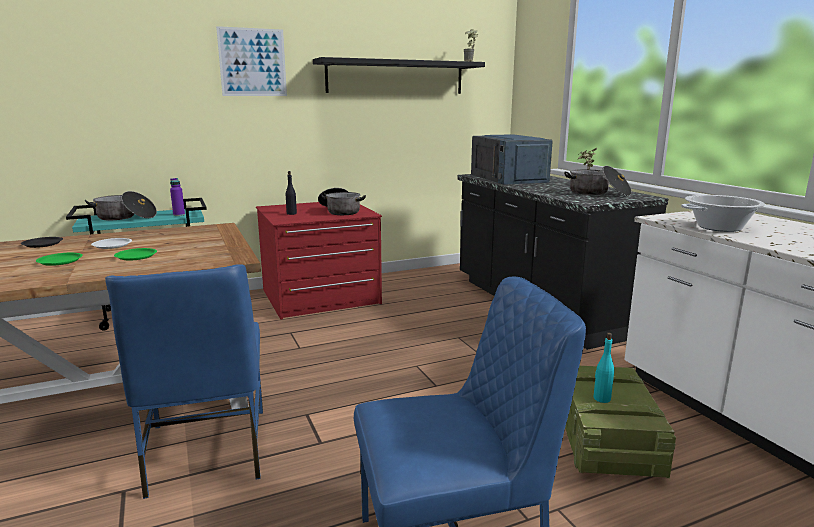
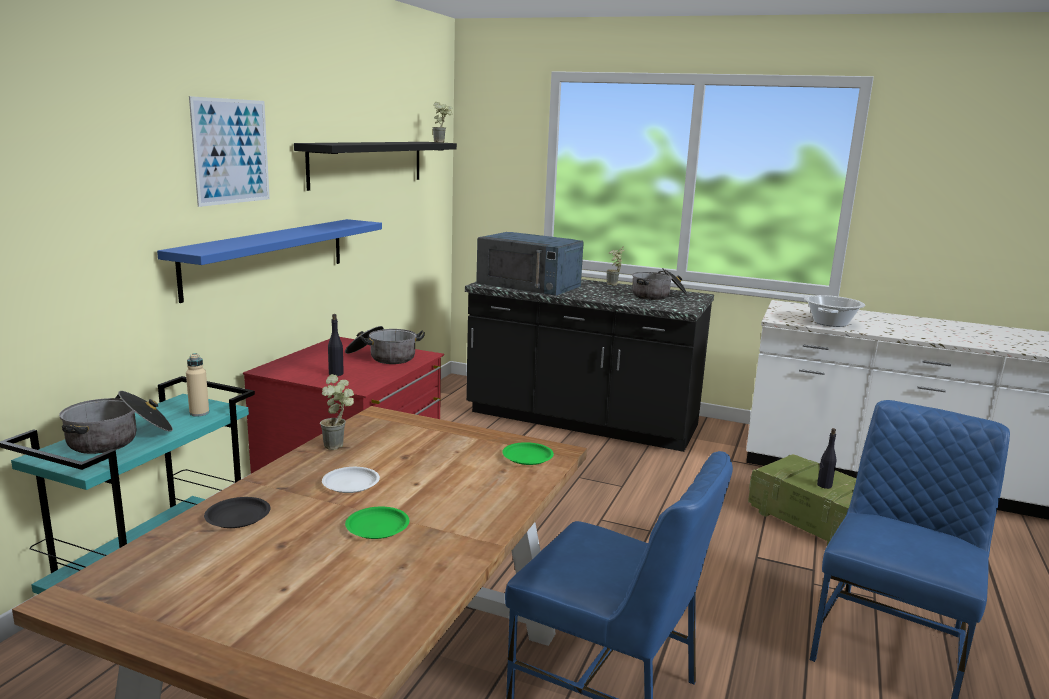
camera: 45 degrees left, 0 degrees up
green plate [114,248,157,261] -> green plate moved to [502,442,554,465]
purple bottle [170,178,185,216] -> beige bottle [186,353,209,416]
turquoise bottle [593,333,614,403] -> black bottle [817,428,837,489]
none -> blue shelf [157,219,382,303]
none -> potted plant [320,374,354,450]

